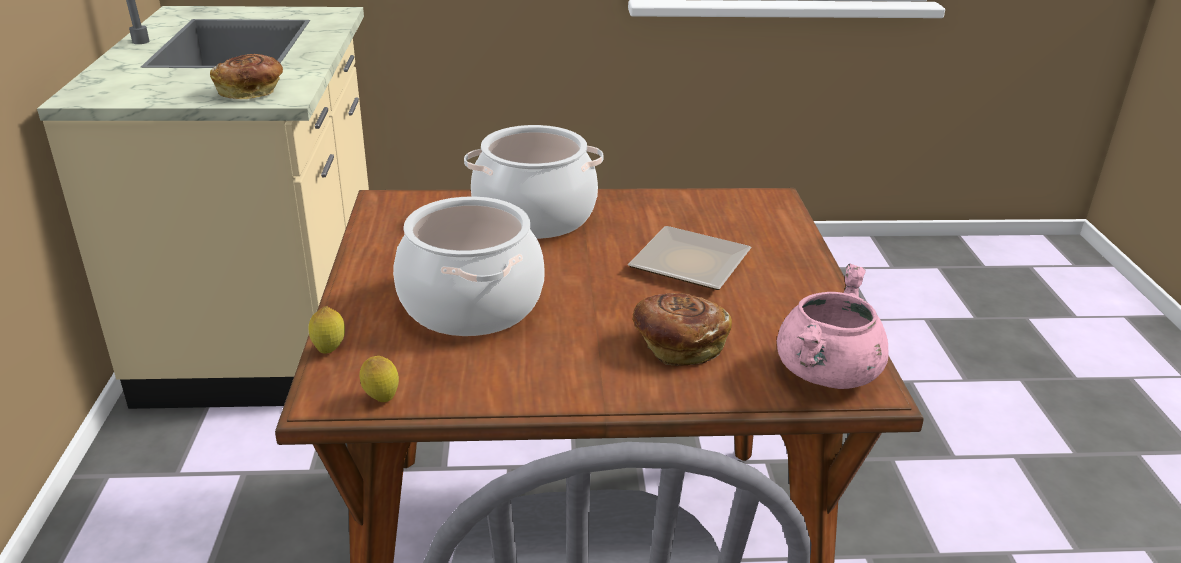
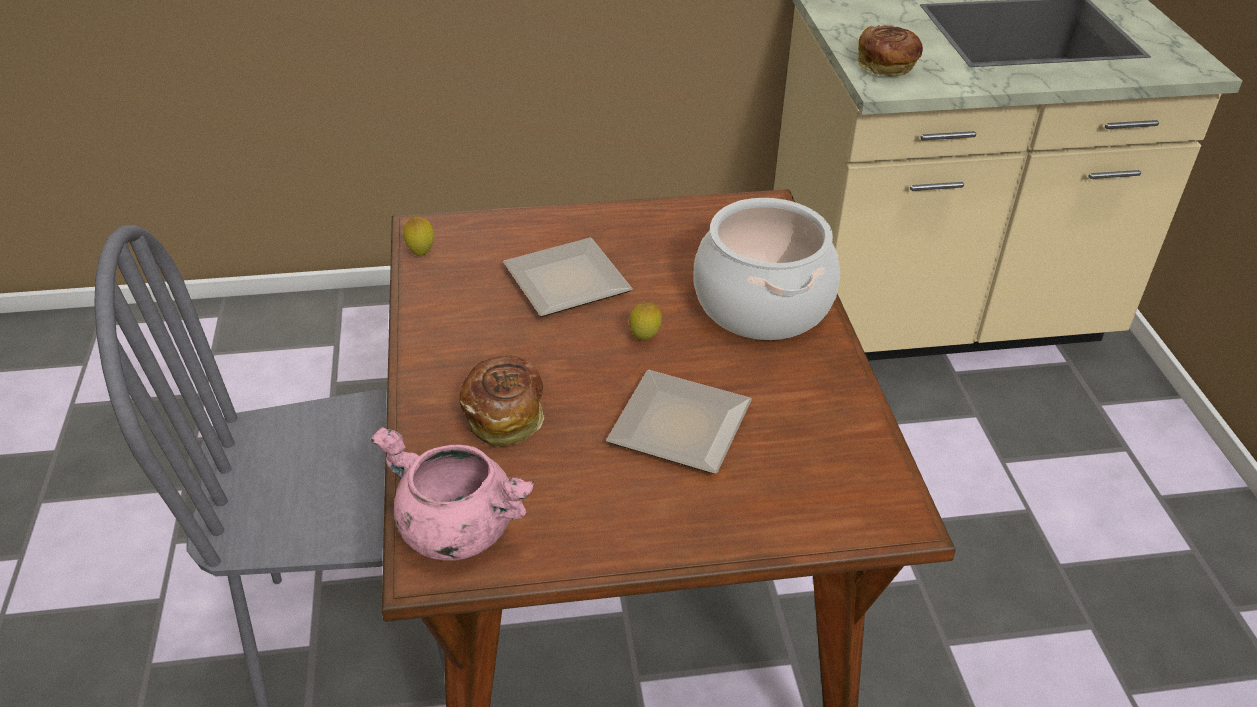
camera: 85 degrees right, 10 degrees up
lemon [309,306,345,354] -> lemon moved to [629,302,662,341]
cooking pot [393,197,545,336] -> plate [503,238,633,317]

